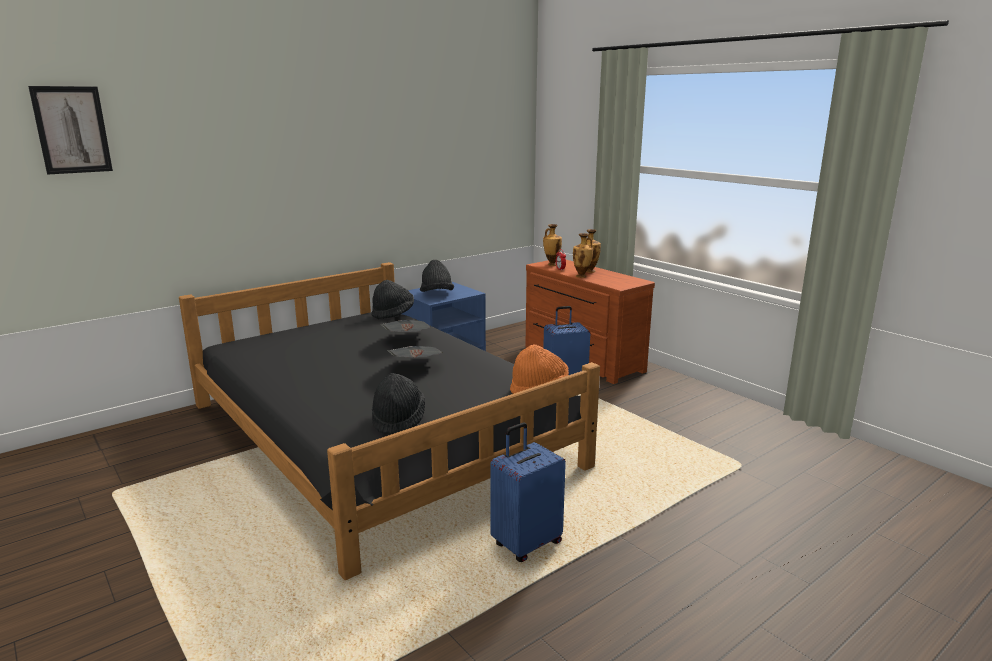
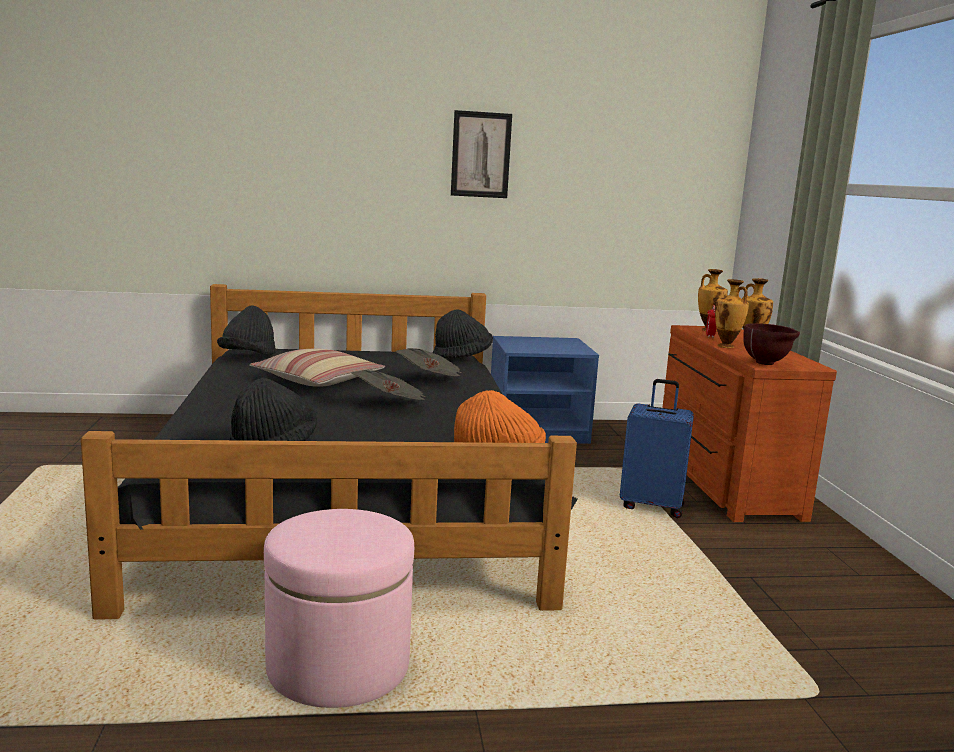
camera: 30 degrees right, 5 degrees down
picture [28,86,113,175] -> picture moved to [451,110,512,198]
black hat [420,260,454,292] -> black hat moved to [217,305,276,355]
blue suitcase [490,423,566,562] -> pink ottoman [264,509,414,708]
none -> pillow [249,349,385,387]
none -> brown bowl [743,323,800,365]

